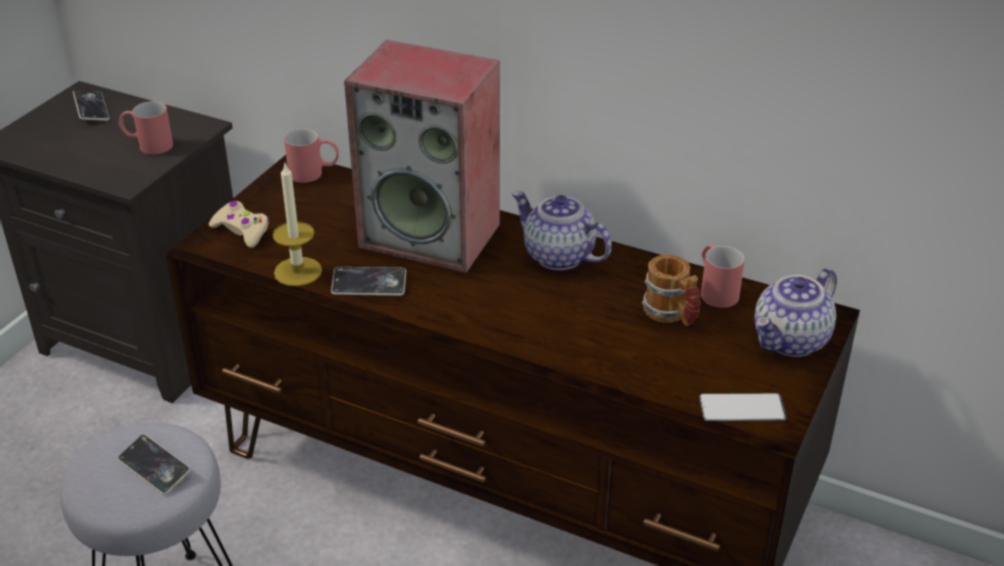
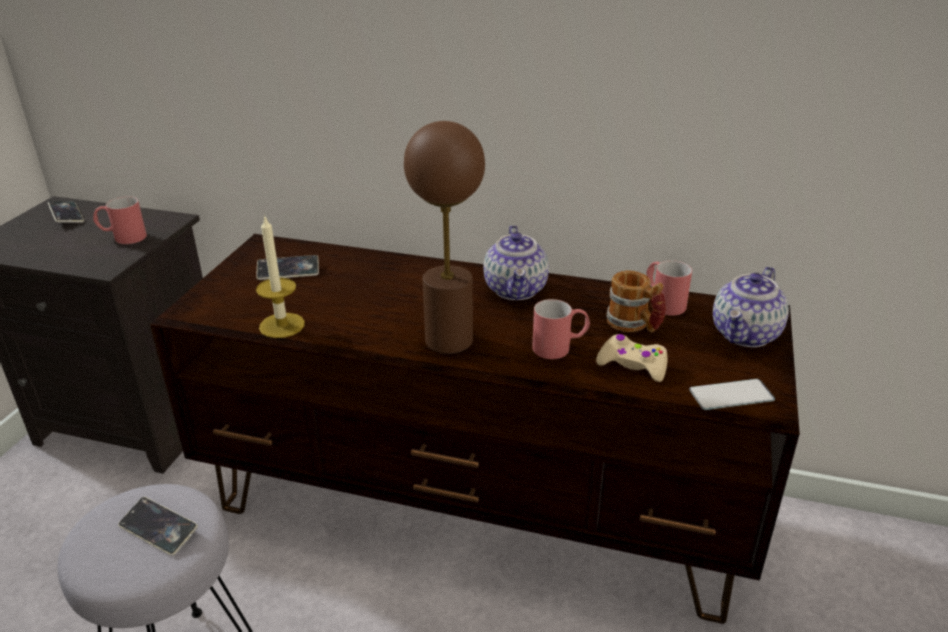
camera: 10 degrees left, 5 degrees down
beige game controller [209,201,270,248] -> beige game controller moved to [596,334,668,382]
red mug [284,129,339,183] -> red mug moved to [532,299,590,359]
phone [331,267,406,296] -> phone moved to [256,255,319,280]
speaker [344,40,500,273] -> none
teapot [512,191,612,270] -> teapot turned 120 degrees counterclockwise [483,225,549,300]
none -> brown table lamp [404,121,485,354]

